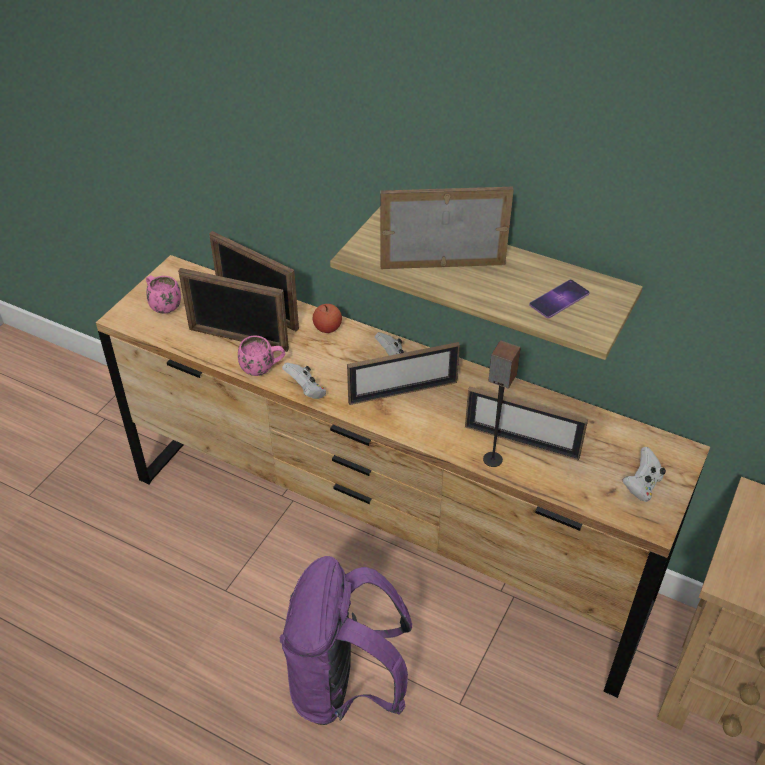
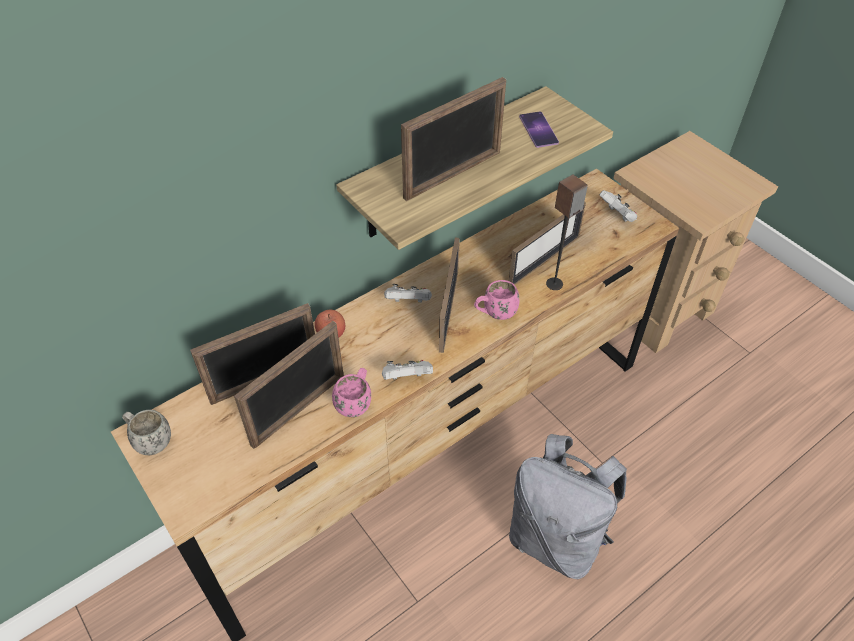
camera: 65 degrees left, 5 degrees up
pink mug [146,275,181,313] -> pink mug moved to [474,280,519,320]
purple backpack [280,556,412,725] -> grey backpack [509,434,627,579]
picture frame [380,187,514,269] -> picture frame turned 150 degrees counterclockwise [401,77,506,201]
none -> white mug [122,410,171,455]

